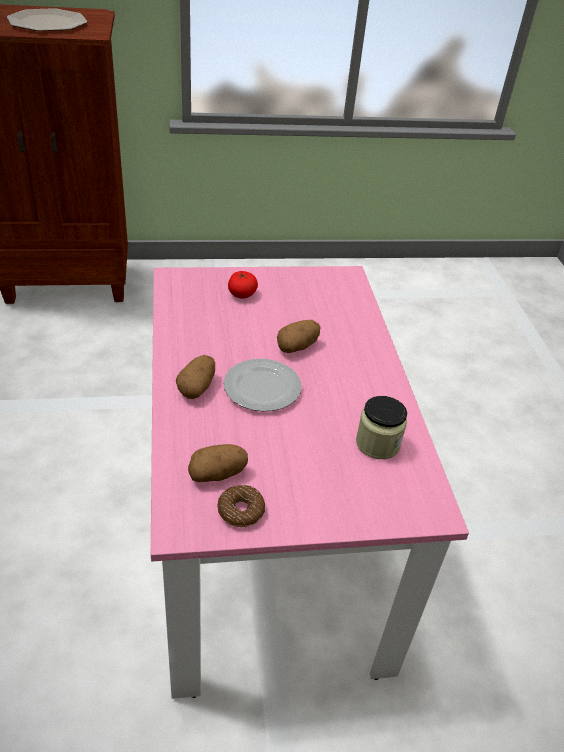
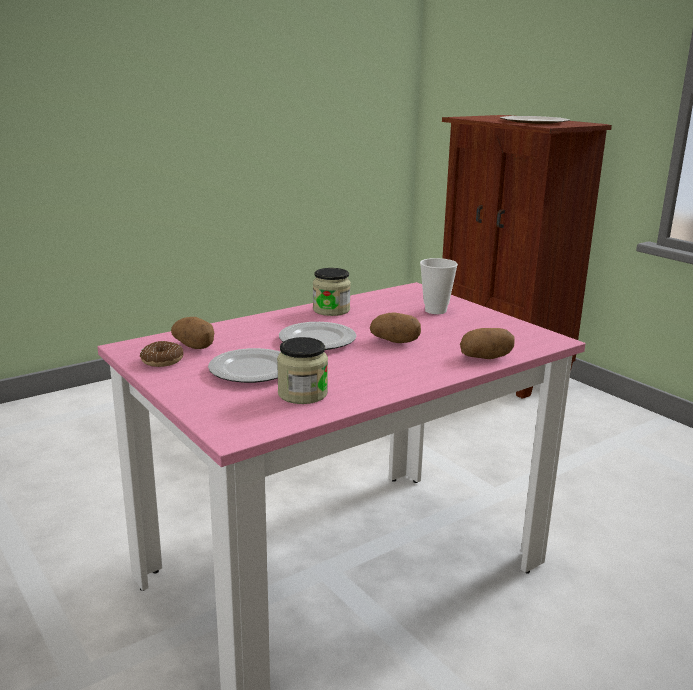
camera: 65 degrees right, 20 degrees down
potato [176,355,215,399] -> potato moved to [460,328,514,359]
tomato [228,271,258,298] -> cup [420,258,458,314]
none -> plate [208,348,281,383]
none -> jar [313,268,351,316]

